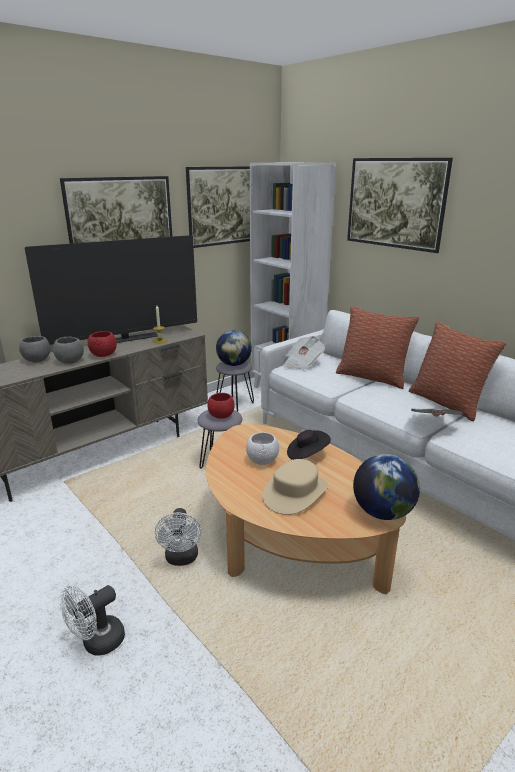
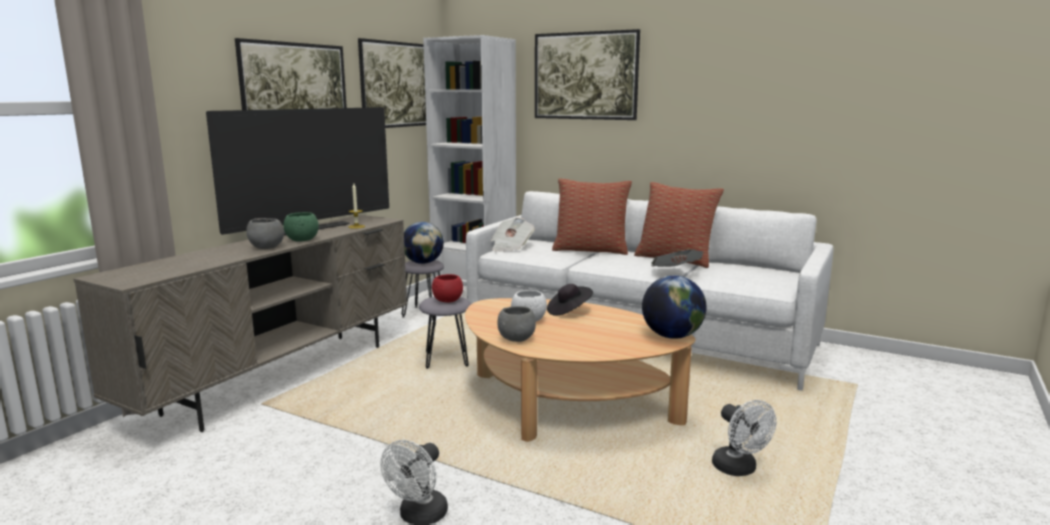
camera: 20 degrees left, 10 degrees down
grey bowl [19,336,50,362] -> grey bowl moved to [497,306,536,342]
red bowl [88,331,117,357] -> green bowl [283,212,319,242]
white fan [155,508,201,566] -> white fan moved to [712,400,777,476]
beige hat [262,459,328,515] -> none

